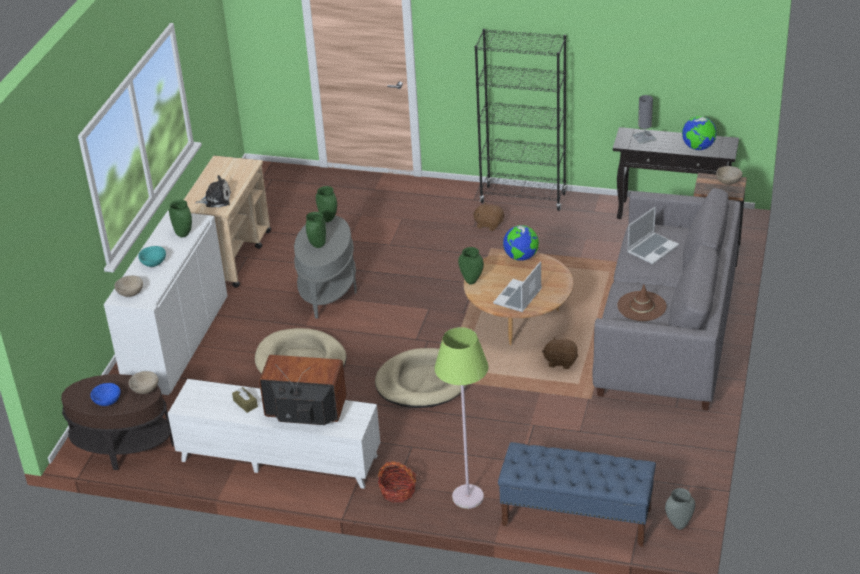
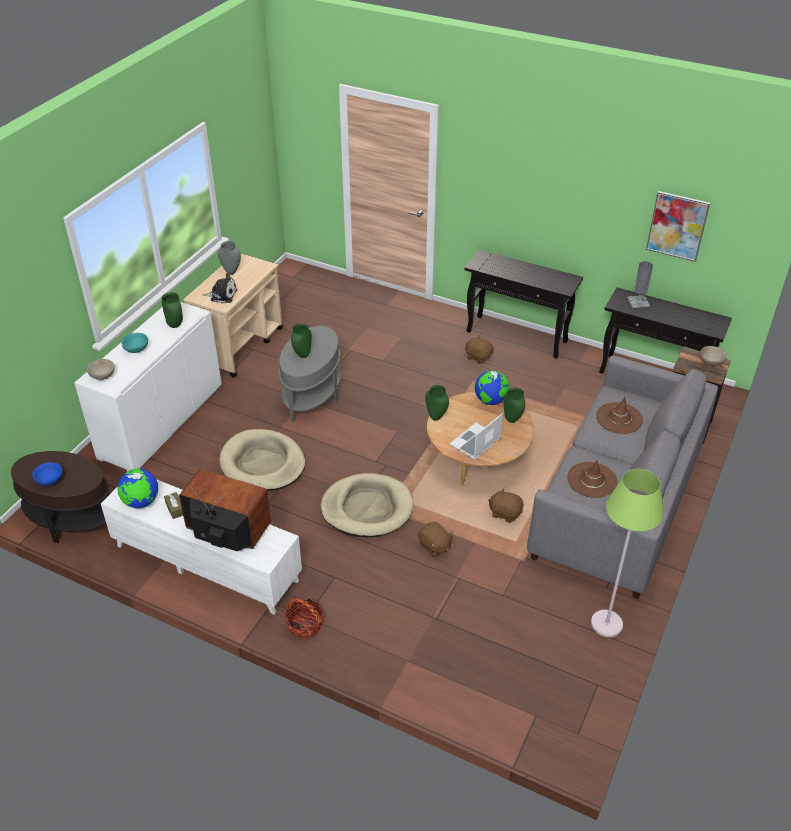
camera: 10 degrees right, 5 degrees up
beige bowl [129,371,158,394] -> none
green vase [316,186,337,222] -> green vase moved to [504,388,525,423]
green floor lamp [434,327,489,509] -> green floor lamp moved to [591,469,664,637]
black bookcase [475,29,567,211] -> black console table [464,249,583,358]
blue bench [498,442,656,547] -> none
laptop [627,207,679,264] -> brown hat [596,397,643,434]
grey vase [665,488,695,530] -> grey vase moved to [218,241,241,275]
globe [682,116,717,150] -> globe moved to [117,468,158,508]
none -> brown plush toy [418,522,453,557]
none -> picture [646,191,710,262]

